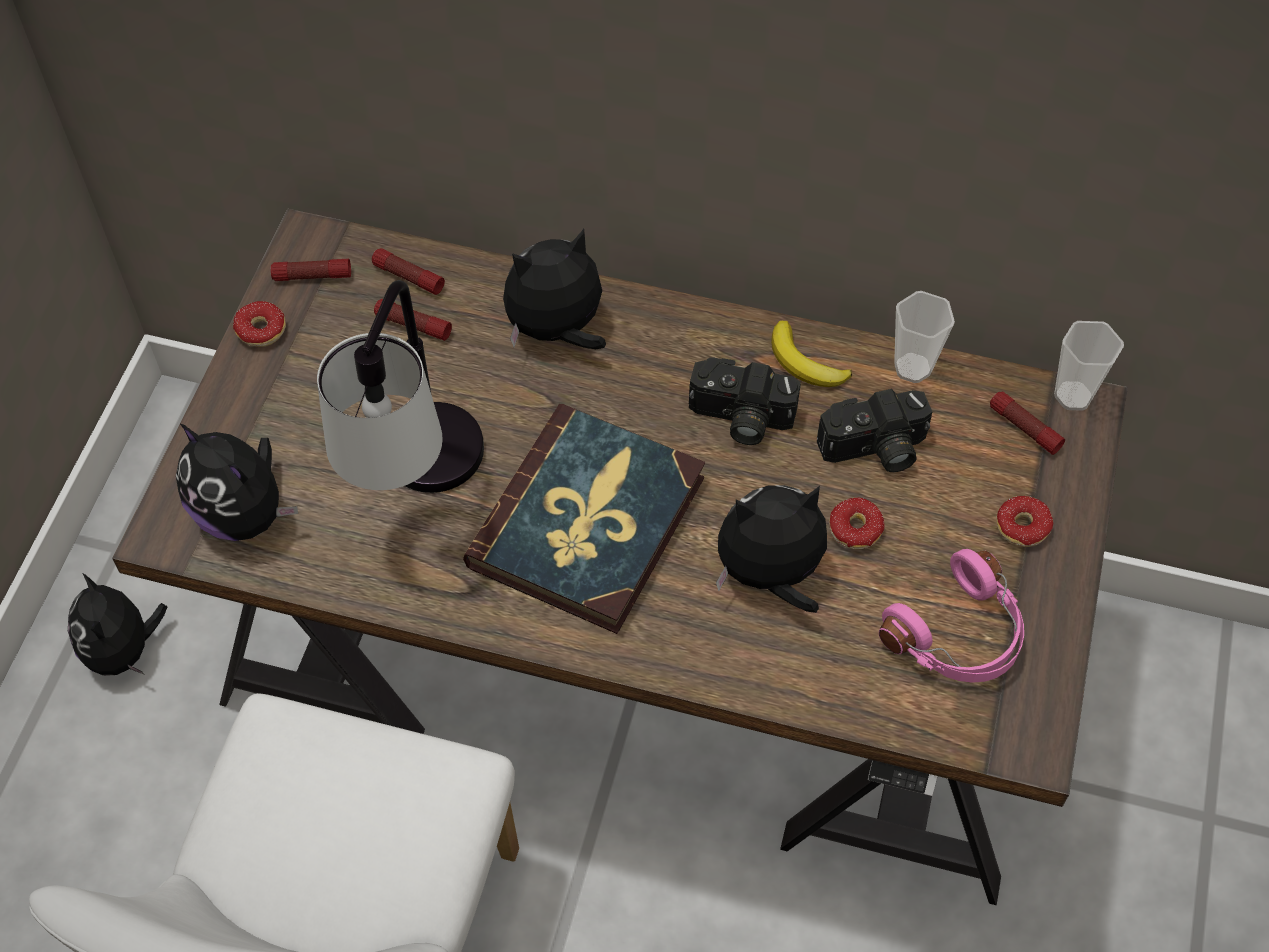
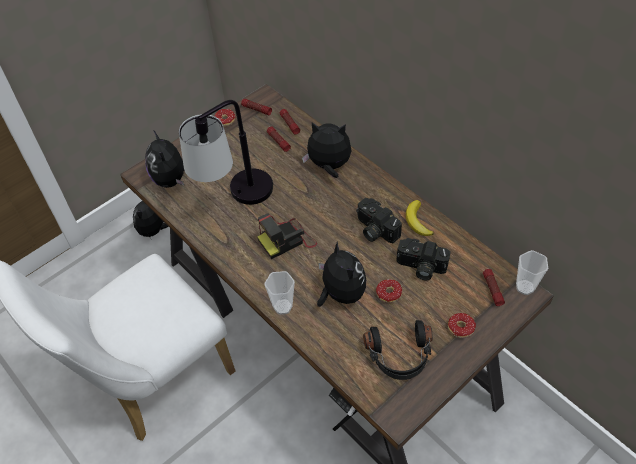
camera: 35 degrees right, 5 degrees down
book [463,404,705,634] -> camera [257,214,317,259]
plush toy [716,485,827,613] -> plush toy turned 45 degrees clockwise [317,241,366,307]
pink headphones [879,549,1024,683] -> black headphones [363,320,433,380]
cup [894,291,955,383] -> cup moved to [264,271,295,315]

